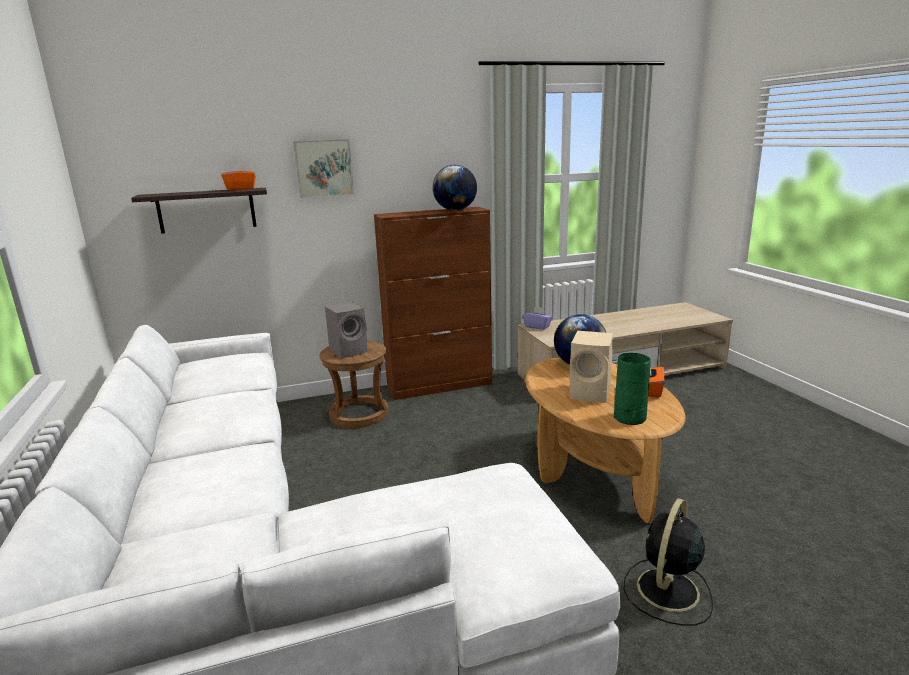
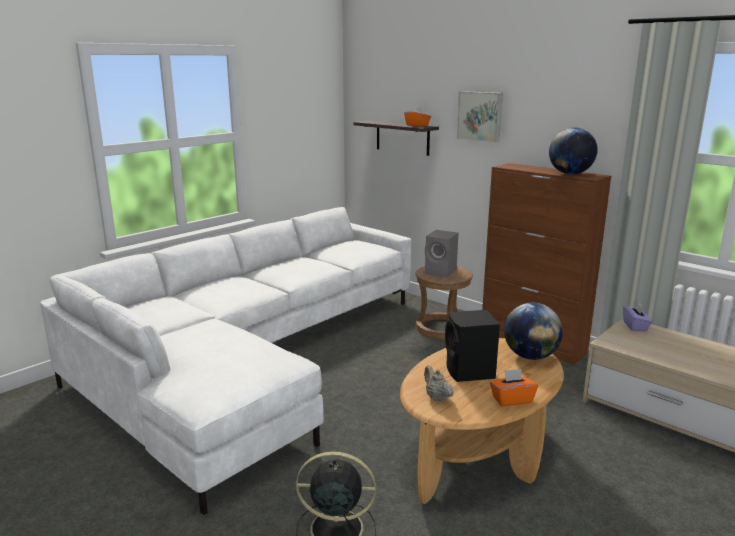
camera: 60 degrees right, 0 degrees up
beige speaker [569,331,613,403] -> black speaker [445,310,500,382]
green vase [614,353,651,425] -> beige teapot [424,365,454,401]

